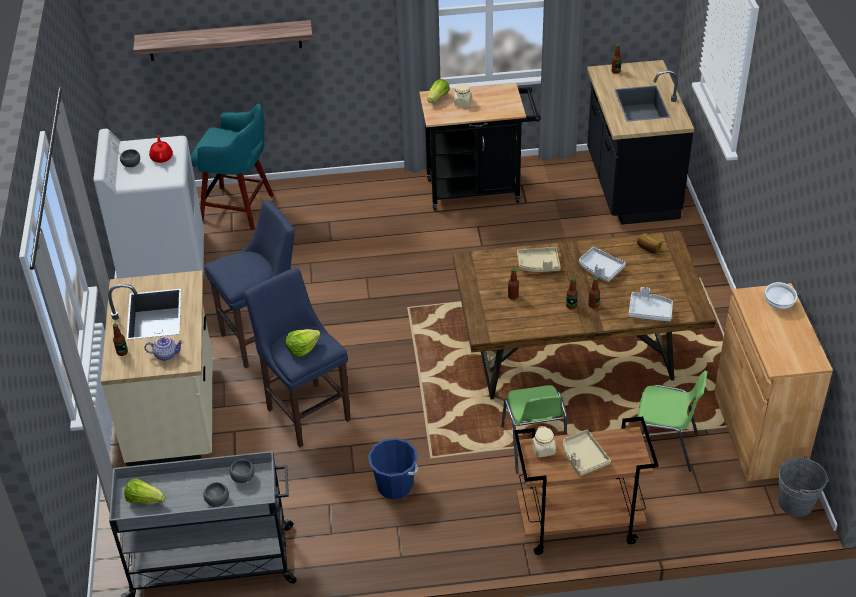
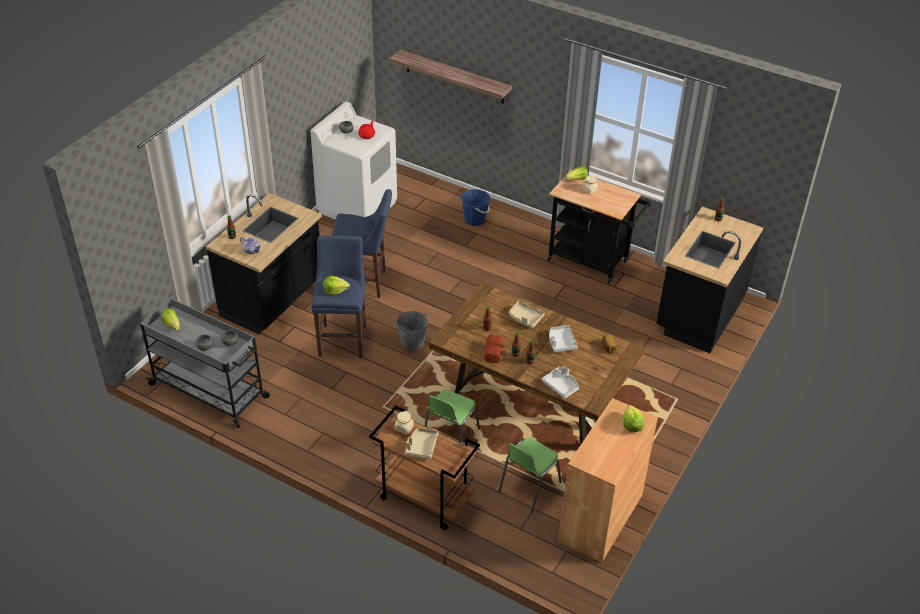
camera: 35 degrees right, 0 degrees up
beige counter [101,270,212,467] -> black counter [206,193,322,334]
turquoise stool [191,103,274,230] -> none
blue bucket [368,438,418,499] -> blue bucket moved to [461,189,491,226]
green chair [635,371,707,472] -> green chair turned 75 degrees clockwise [498,437,562,513]
white bowl [764,282,797,309] -> lettuce [623,405,644,432]
grey bucket [779,456,829,517] -> grey bucket moved to [396,311,428,350]
none -> bread [484,335,504,363]

